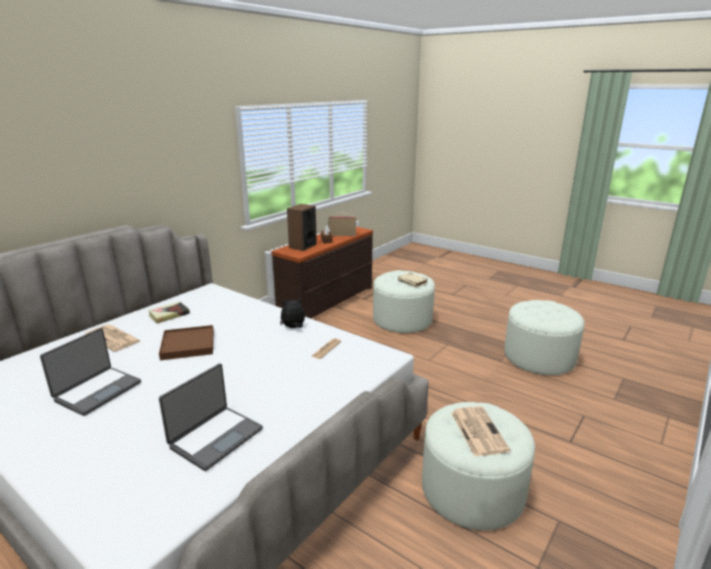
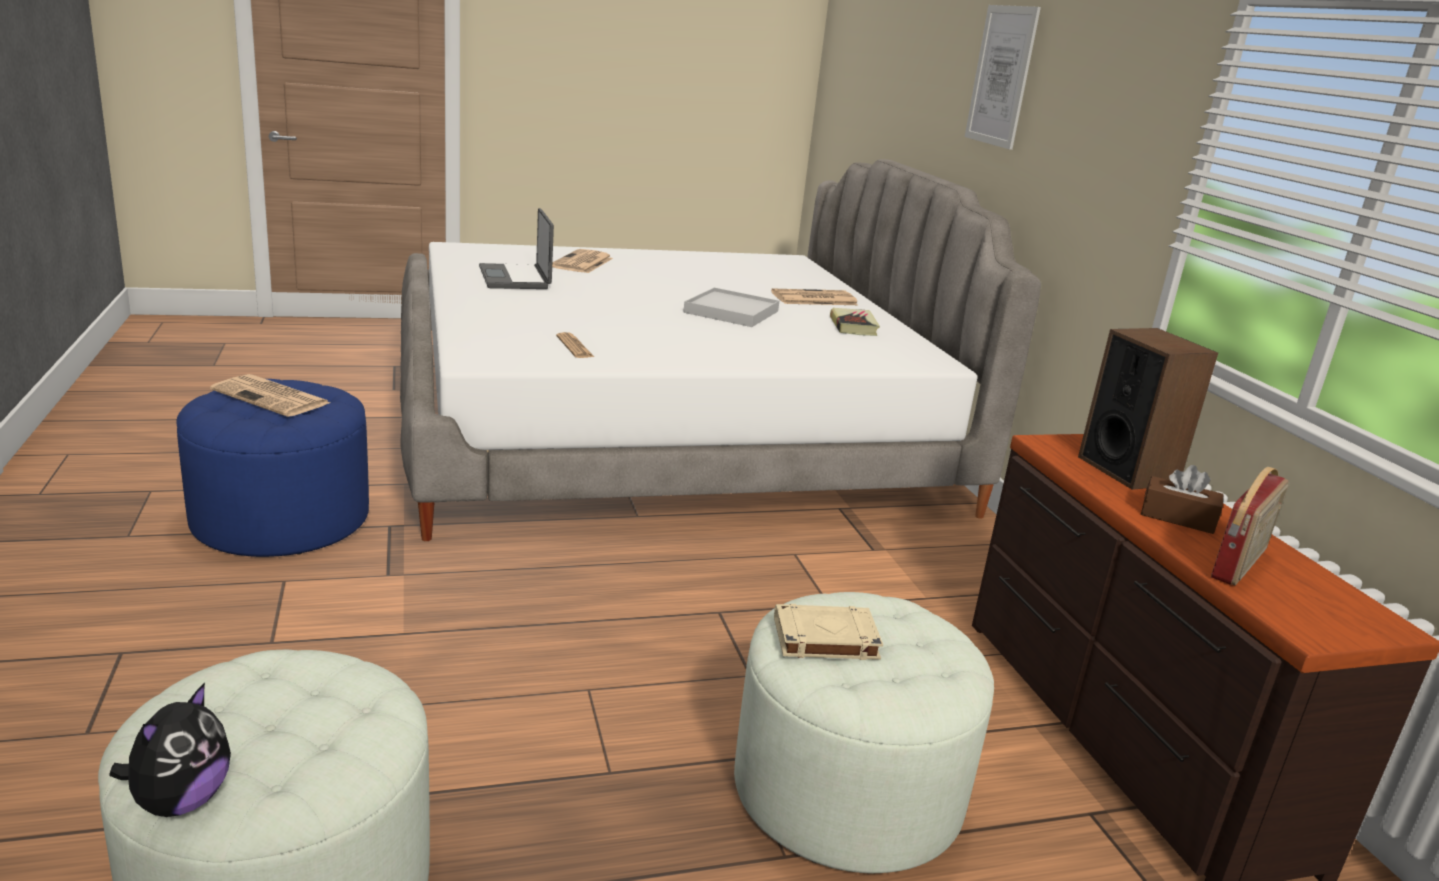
camera: 125 degrees right, 0 degrees up
laptop [40,328,141,416] -> none
brown tray [159,325,214,360] -> white tray [683,288,779,327]
plush toy [280,298,305,328] -> plush toy moved to [109,682,231,817]
white ottoman [422,402,535,530] -> blue ottoman [176,379,369,557]
none -> newspaper [552,249,613,273]
none -> picture [965,5,1041,150]

